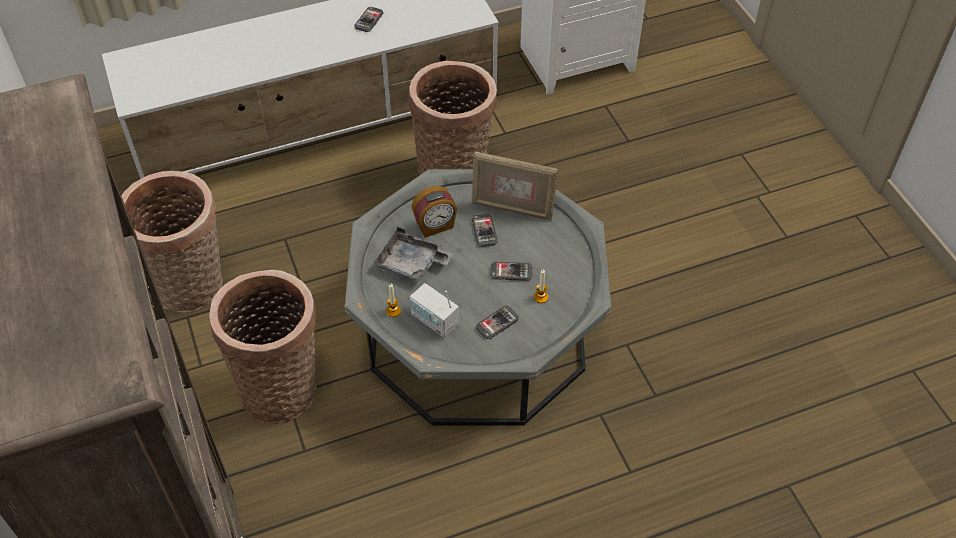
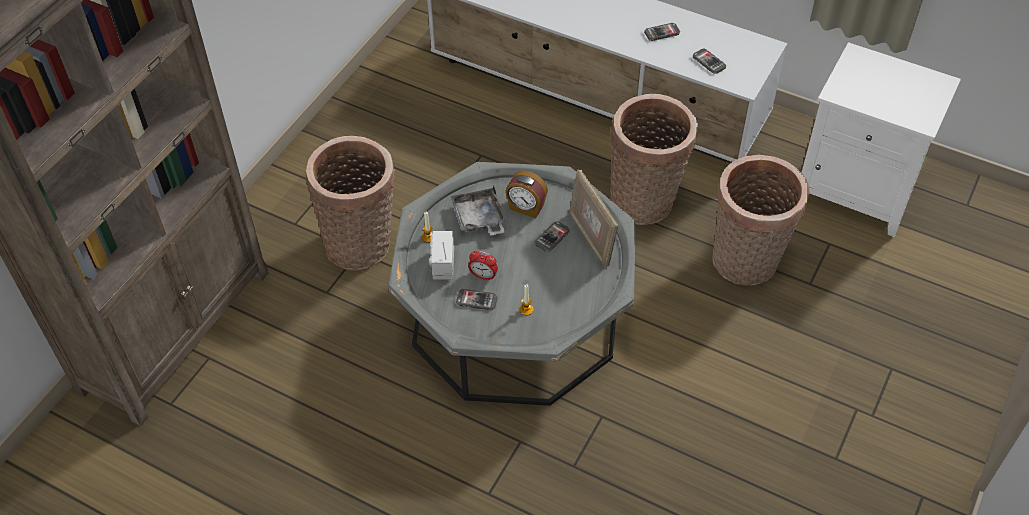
camera: 50 degrees right, 0 degrees up
basket [121,171,223,313] -> basket moved to [712,155,810,285]
phone [490,262,532,281] -> phone moved to [693,49,726,74]
none -> alarm clock [468,250,498,281]

